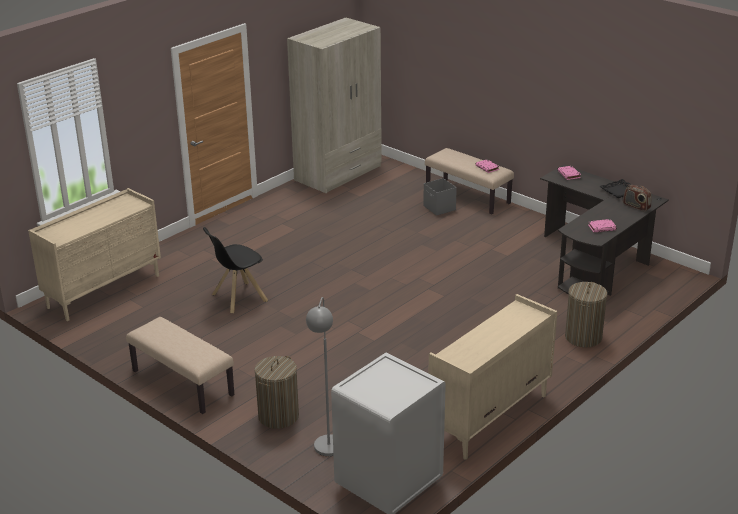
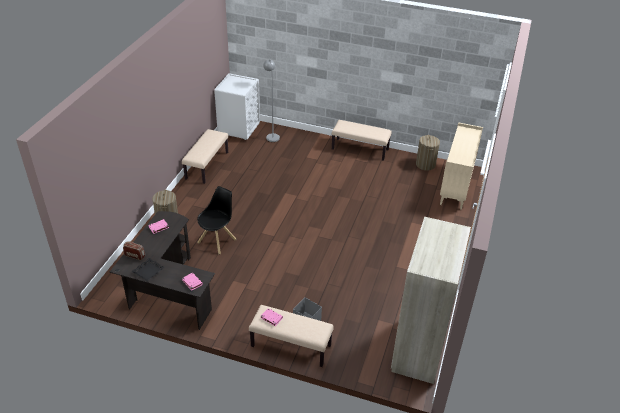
camera: 155 degrees right, 10 degrees up
black chair [203,227,268,313] -> black chair moved to [197,186,236,255]
laundry basket [254,356,299,429] -> laundry basket moved to [416,135,440,171]
beige cabinet [428,294,557,460] -> beige bench [182,129,228,184]

